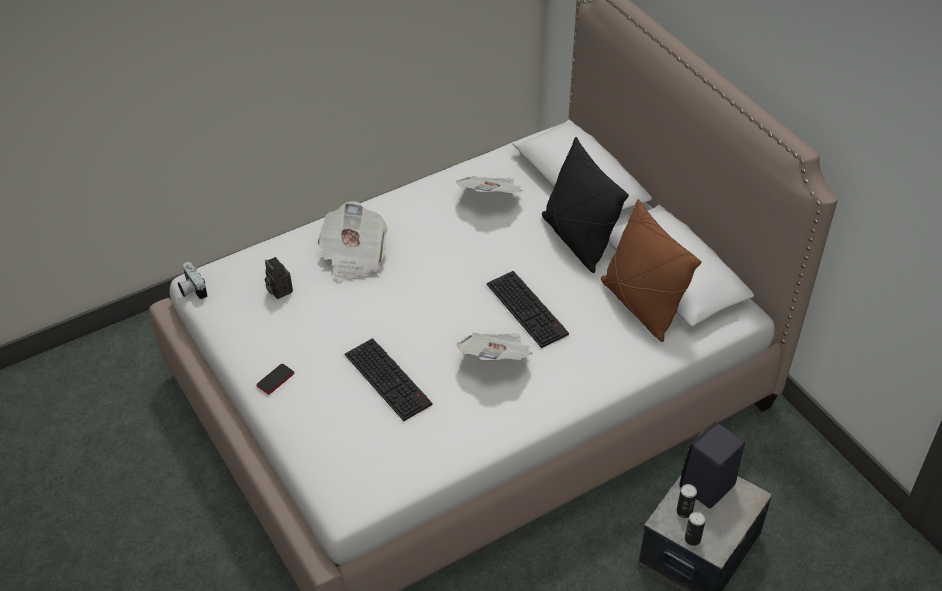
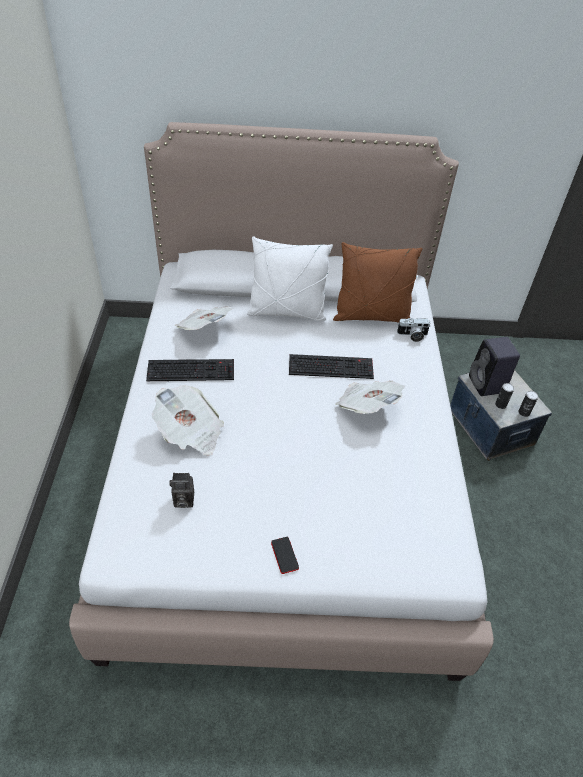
camera: 60 degrees left, 0 degrees up
camera [178,262,207,300] -> camera moved to [397,318,431,342]
keyboard [345,338,432,421] -> keyboard moved to [146,359,234,381]
black pillow [542,137,629,273] -> white pillow [247,236,333,321]

